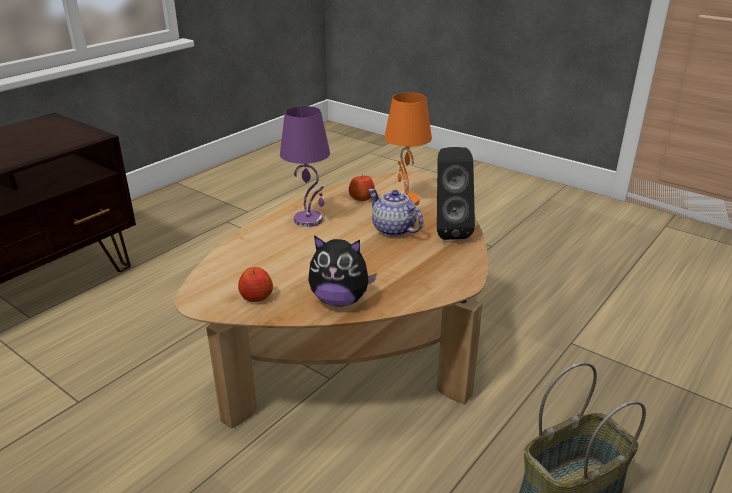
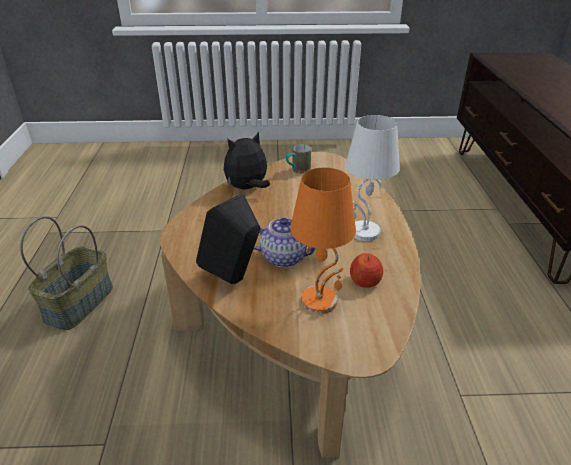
camera: 140 degrees right, 5 degrees up
apple [238,267,273,302] -> mug [286,144,311,174]
purple table lamp [280,106,330,227] -> white table lamp [345,115,400,241]

